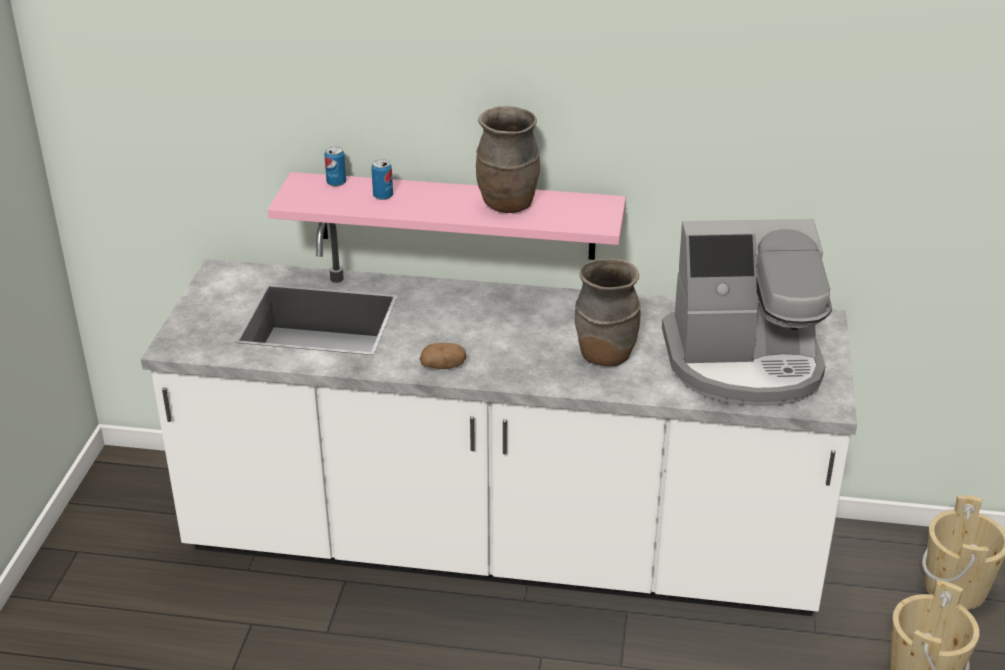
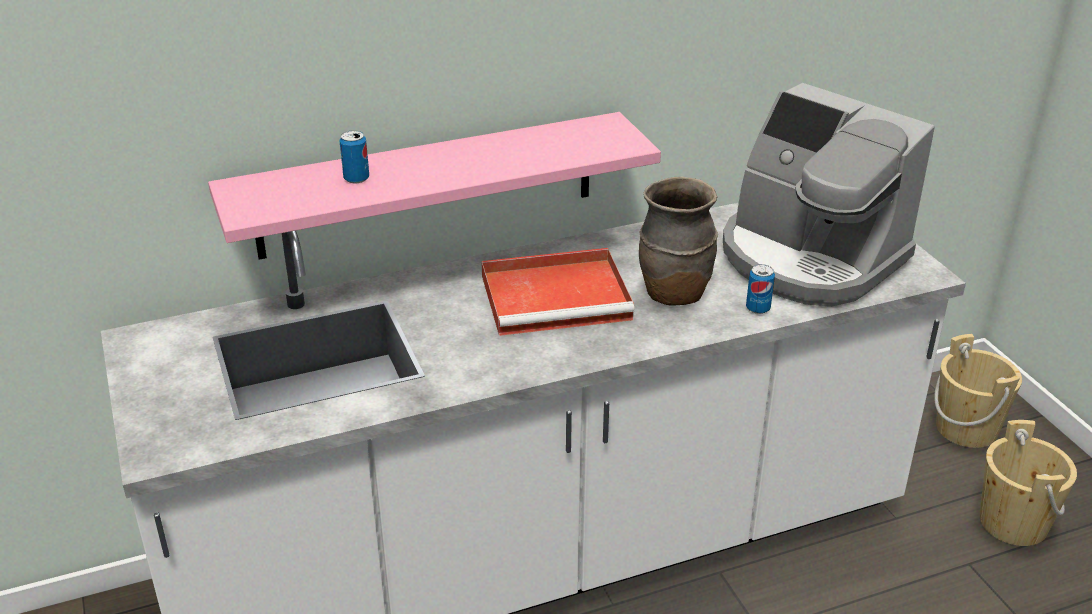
camera: 30 degrees left, 0 degrees up
can [324,147,346,187] -> can moved to [746,264,775,314]
potato [420,343,466,369] -> none
brown vase [476,106,540,213] -> none
coffee machine [662,219,832,406] -> coffee machine turned 75 degrees clockwise [723,83,935,307]
none -> red tray [481,248,635,336]

